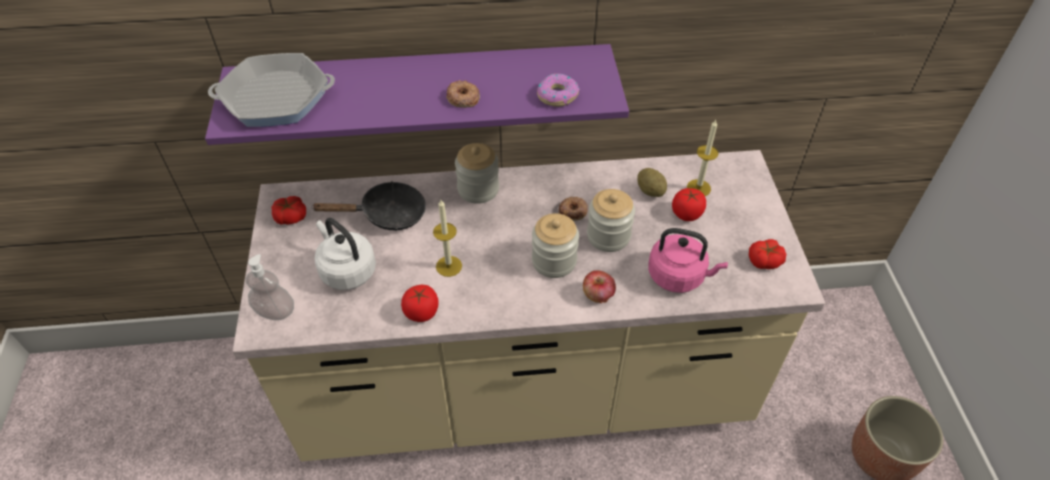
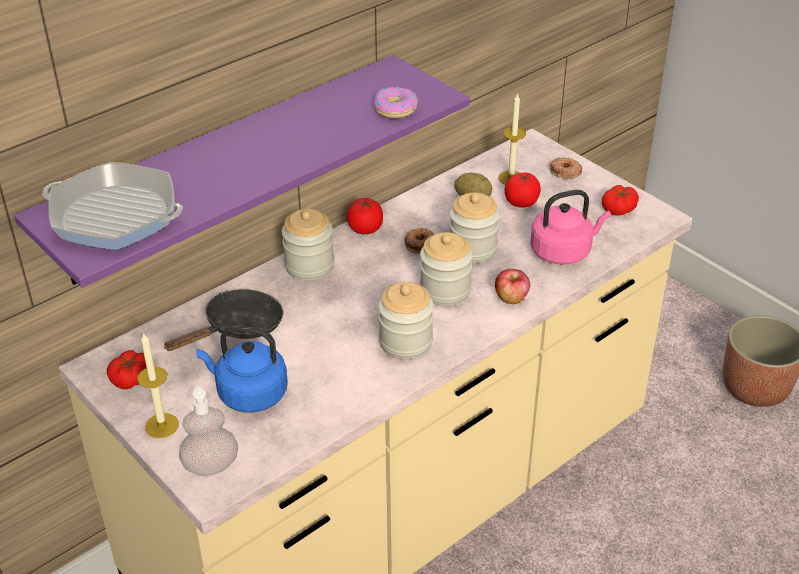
camera: 35 degrees left, 10 degrees down
frying pan [208,53,335,127] -> frying pan turned 120 degrees counterclockwise [43,162,183,250]
white kettle [314,218,376,290] -> blue kettle [196,326,288,412]
tomato [401,285,439,322] -> tomato moved to [346,198,383,234]
candle [433,200,462,277] -> candle moved to [137,332,179,438]
donut [446,80,480,108] -> donut moved to [550,157,582,179]
none -> jar [378,282,434,359]

